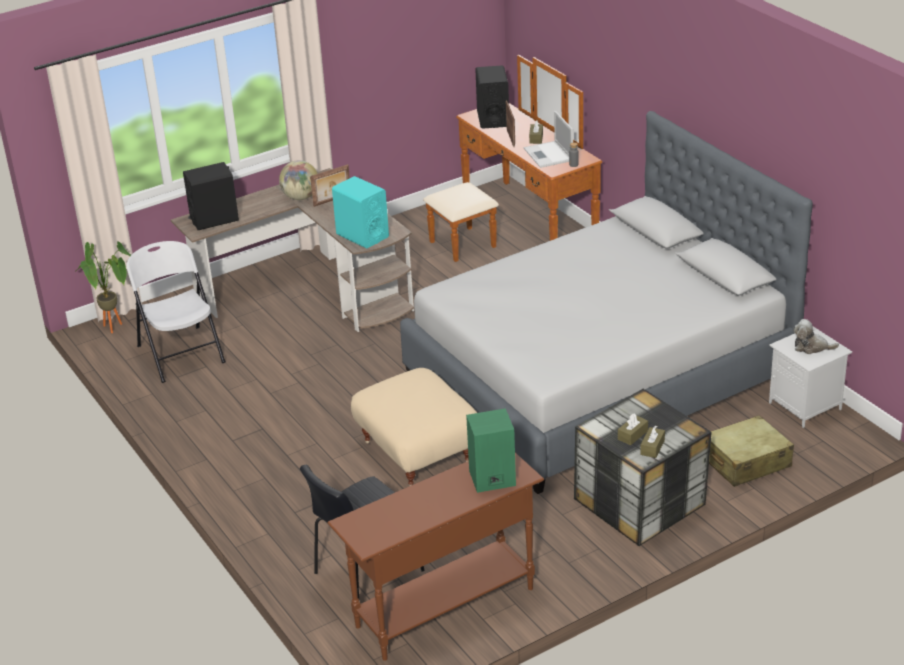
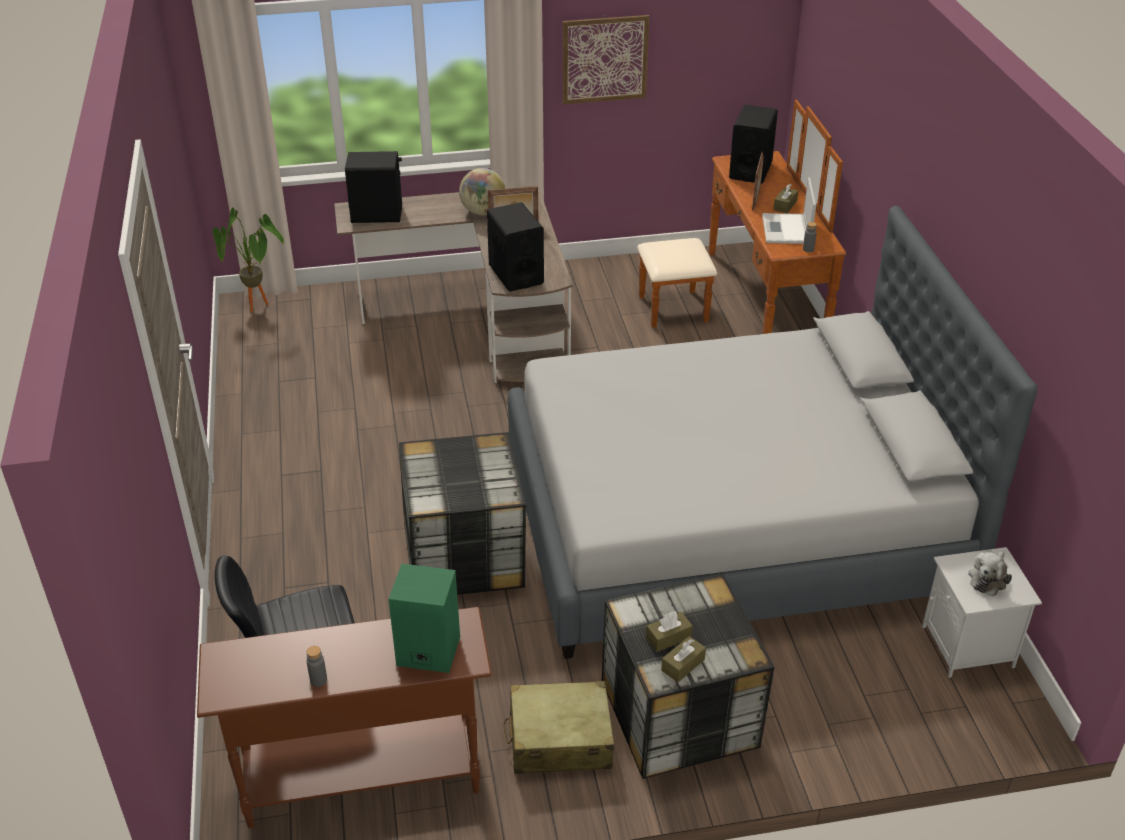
camera: 20 degrees right, 5 degrees up
white chair [126,241,226,383] -> none
turquoise speaker [332,176,389,248] -> black speaker [487,202,544,292]
beige ottoman [351,368,477,486] -> storage box [399,432,526,595]
beige suitcase [709,415,794,487] -> beige suitcase moved to [503,681,614,774]
plush toy [793,319,839,354] -> plush toy turned 90 degrees counterclockwise [968,551,1012,597]
none -> grey bottle [307,646,327,687]
none -> picture [563,15,650,104]

